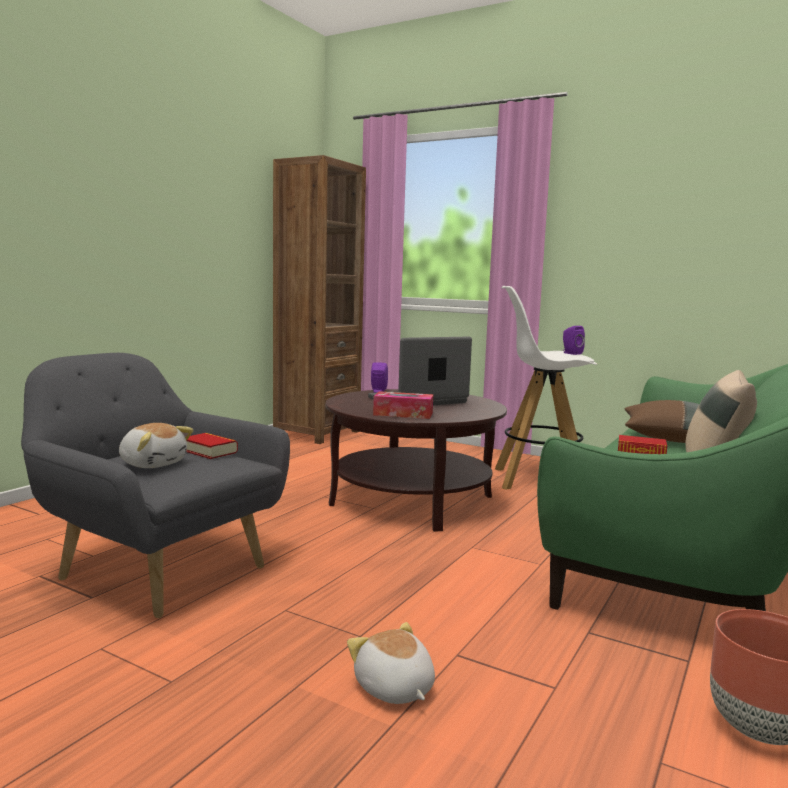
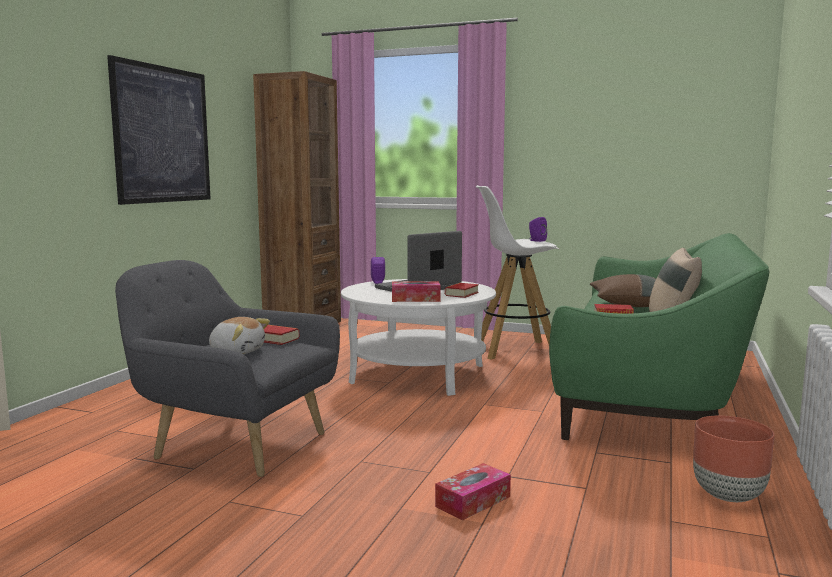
camera: 10 degrees left, 0 degrees up
brown coffee table [326,389,507,532] -> white coffee table [341,279,496,396]
plush toy [347,622,435,704] -> tissue box [435,463,511,520]
none -> picture [107,55,211,205]
none -> book [445,283,479,298]

